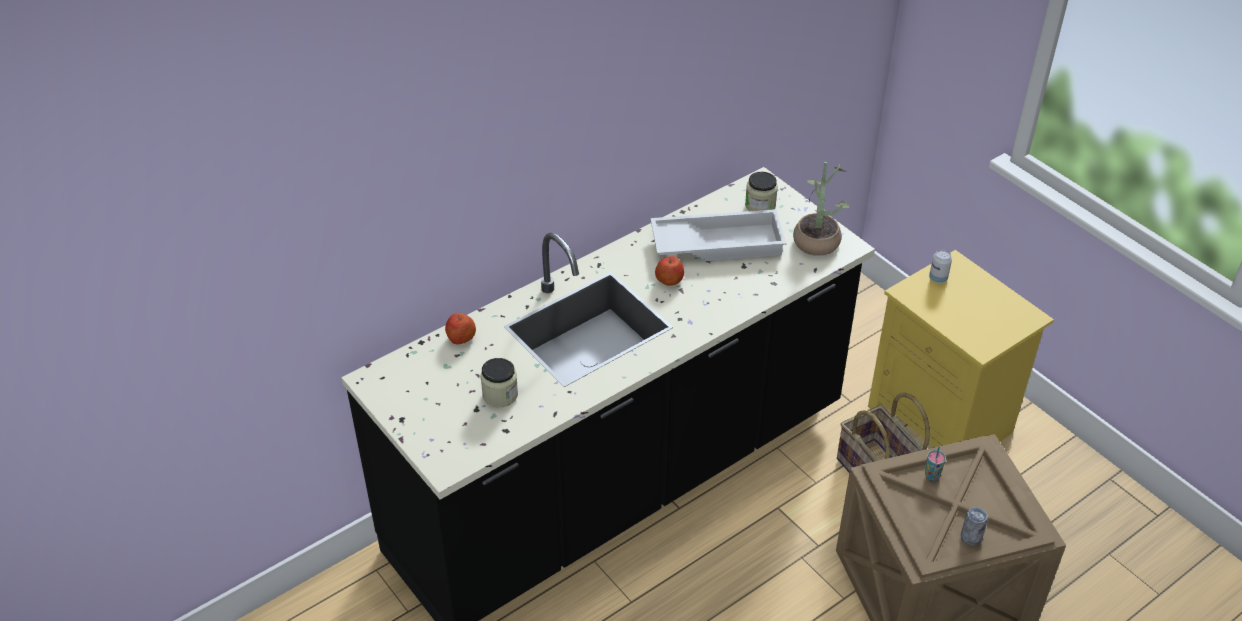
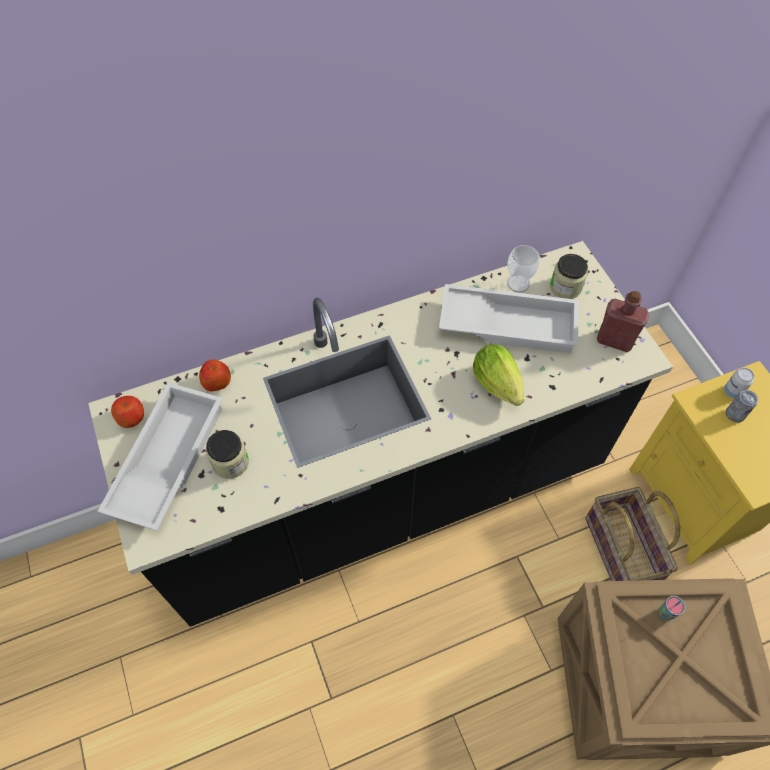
camera: 15 degrees right, 15 degrees up
apple [655,256,684,286] -> apple moved to [111,396,144,428]
potted plant [793,162,849,256] -> red bottle [597,291,649,352]
can [961,507,988,546] -> can moved to [726,390,758,422]
none -> white tray [98,382,223,531]
none -> lettuce [473,344,524,406]
none -> cup [507,245,540,293]

